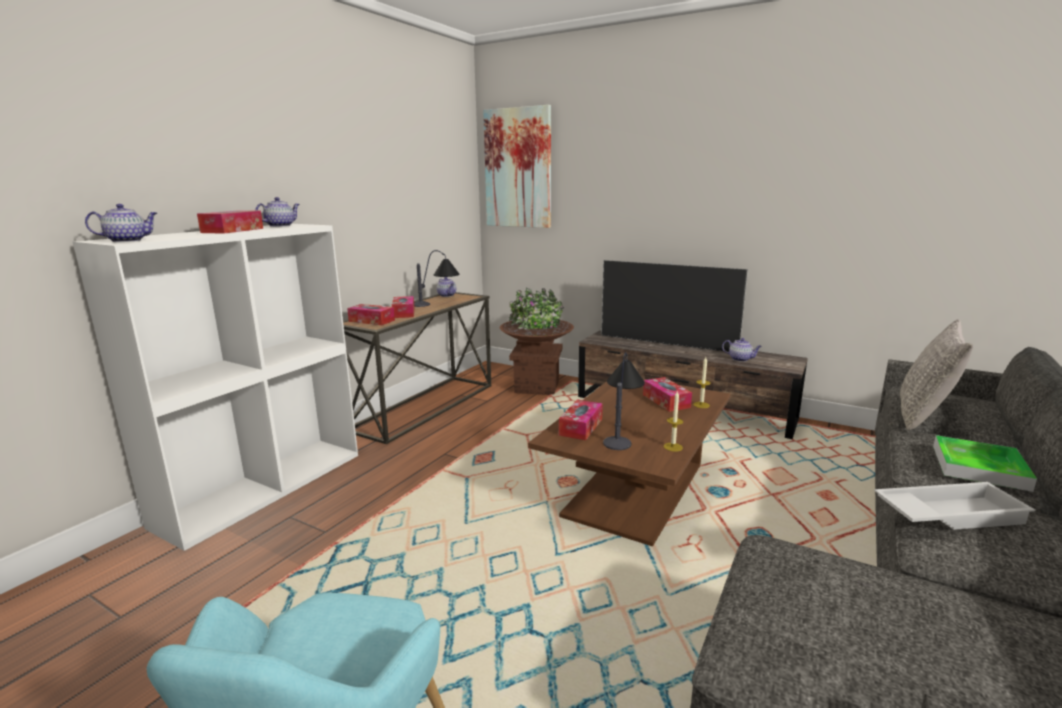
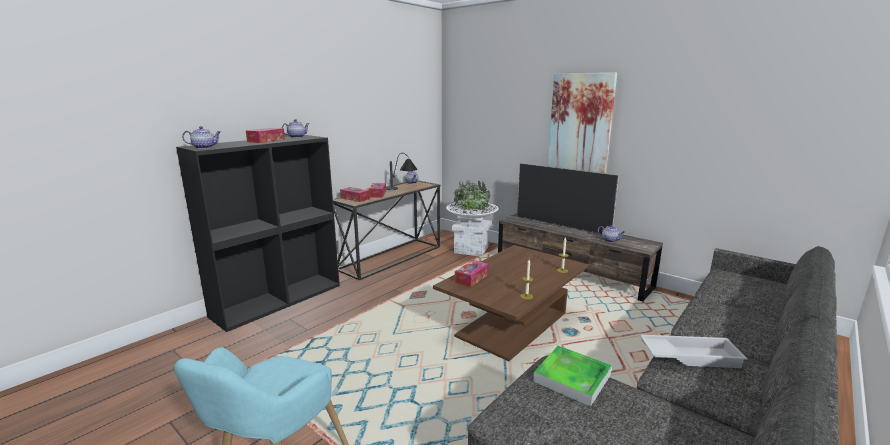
camera: 10 degrees right, 0 degrees up
white bookcase [73,224,358,551] -> black bookcase [176,135,340,332]
picture [483,105,551,228] -> picture moved to [548,73,617,173]
brown planter [500,288,574,395] -> white planter [446,180,499,256]
table lamp [603,352,645,450] -> none
tissue box [643,377,692,412] -> none
grey pillow [900,319,973,430] -> none
tray [933,435,1037,492] -> tray moved to [533,346,612,407]

